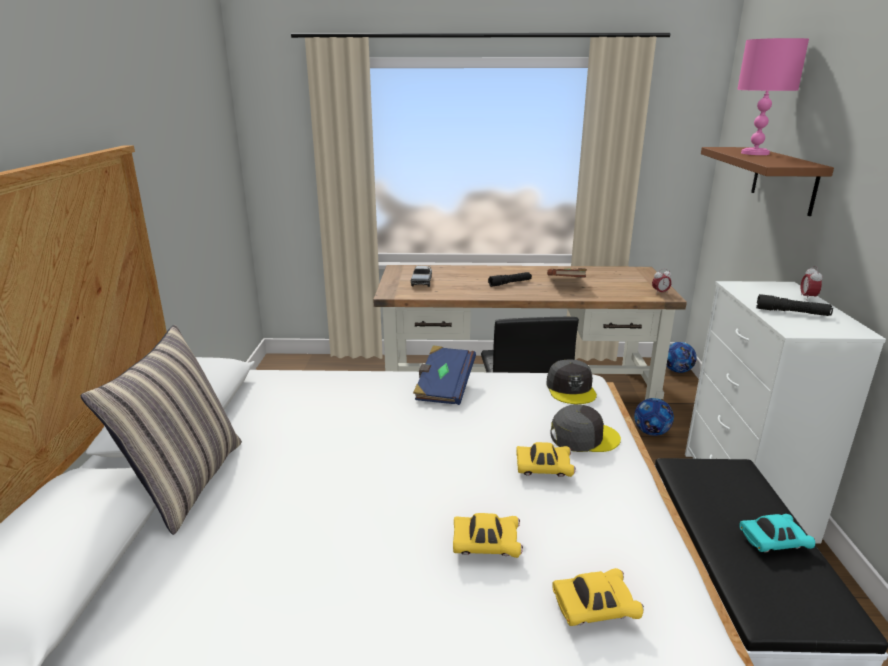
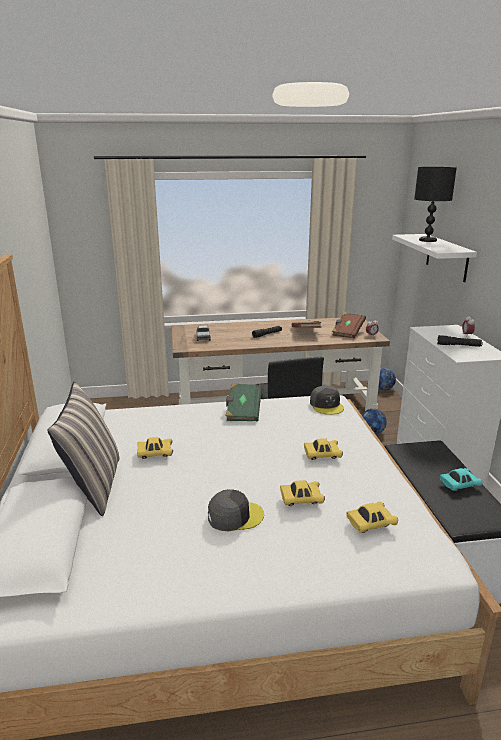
camera: 10 degrees left, 0 degrees up
blue book [413,345,476,405] -> green book [226,383,262,421]
grey cap [550,404,621,452] -> grey cap moved to [208,489,264,531]
brown shelf [701,147,834,216] -> white shelf [392,234,477,282]
pink table lamp [737,38,809,155] -> black table lamp [414,167,457,242]
none -> yellow toy car [137,437,173,459]
none -> brown book [332,312,366,338]

